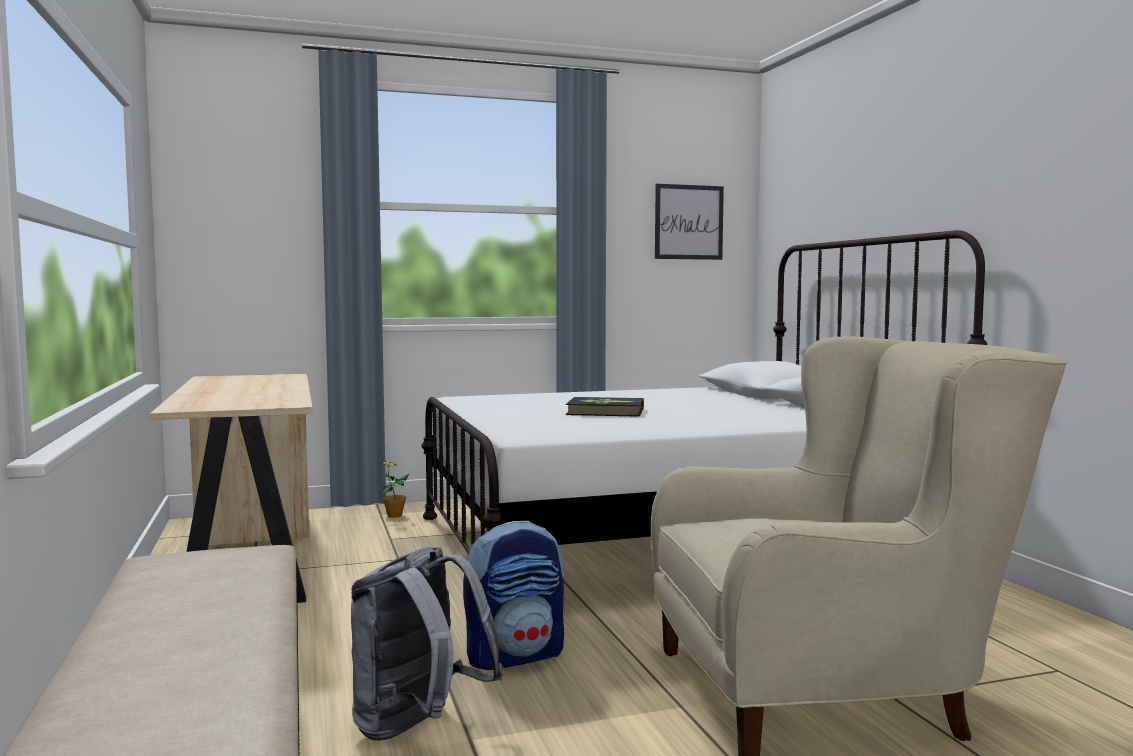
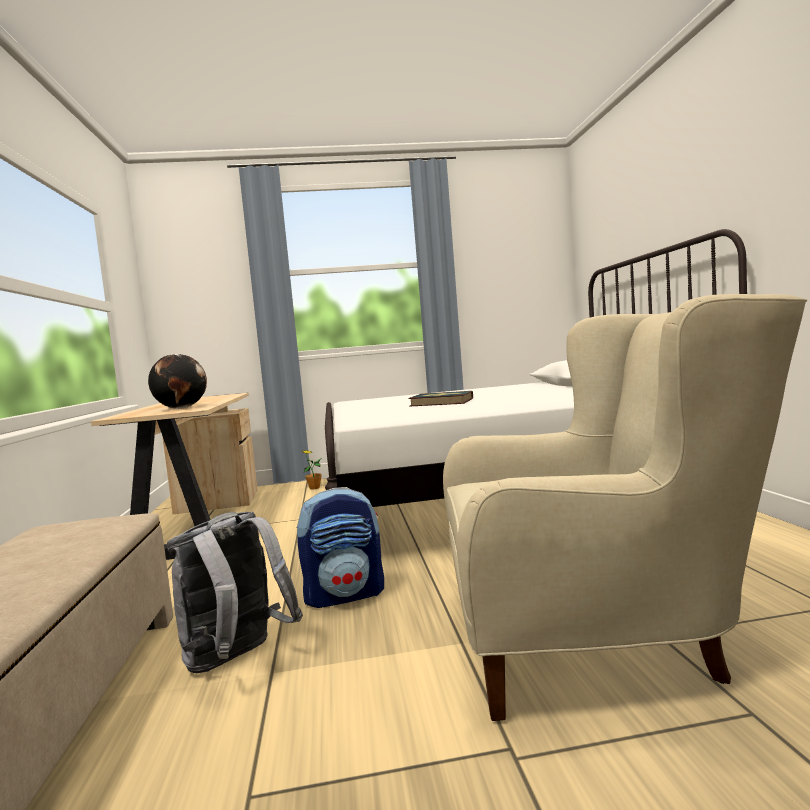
camera: 10 degrees right, 0 degrees up
picture [655,184,724,260] -> none
none -> globe [148,354,207,409]

